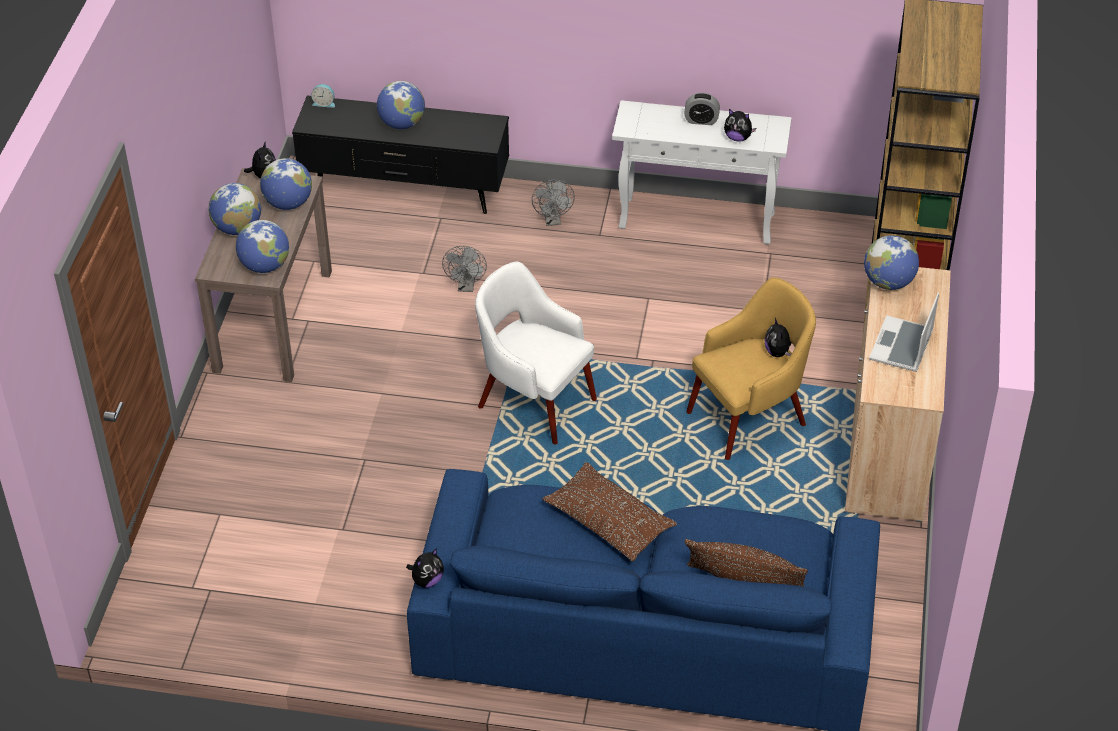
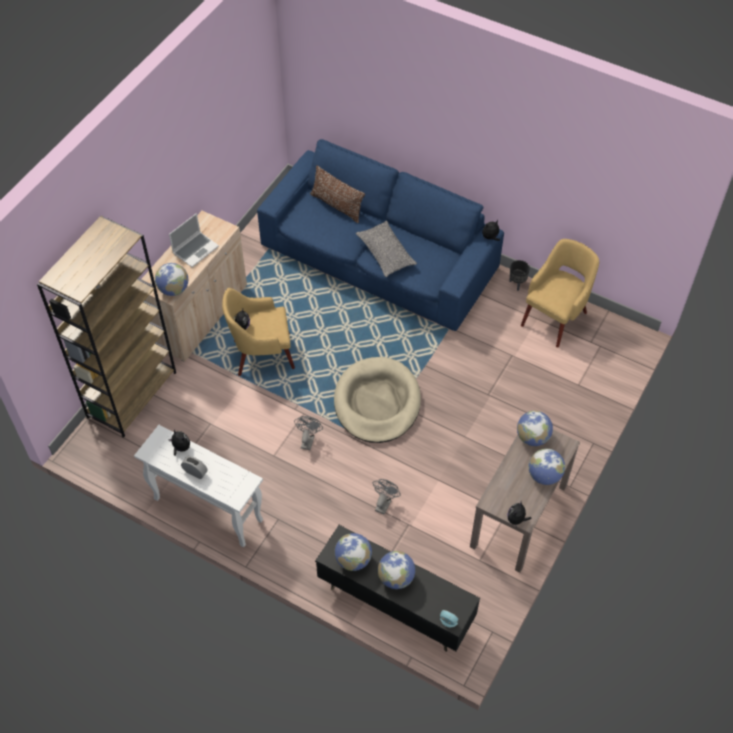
camera: 160 degrees left, 10 degrees up
globe [260,158,312,210] -> globe moved to [335,533,372,571]
white armchair [475,262,597,444] -> beige dog bed [334,357,421,443]
grey fan [532,180,575,226] -> grey fan moved to [294,416,323,450]
brown pillow [542,462,677,561] -> grey pillow [356,221,417,277]
none -> black planter [509,260,530,291]
none -> yellow armchair [521,239,599,348]

